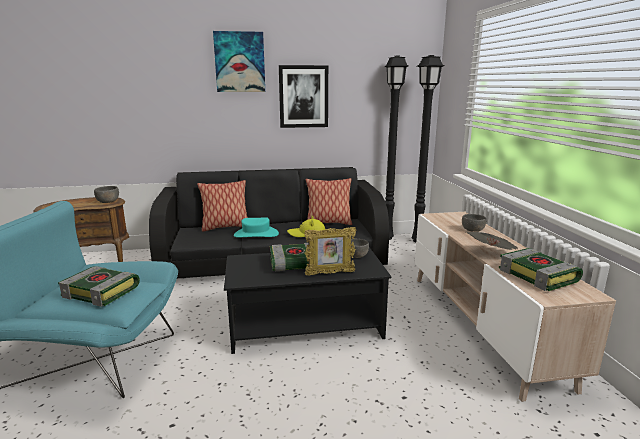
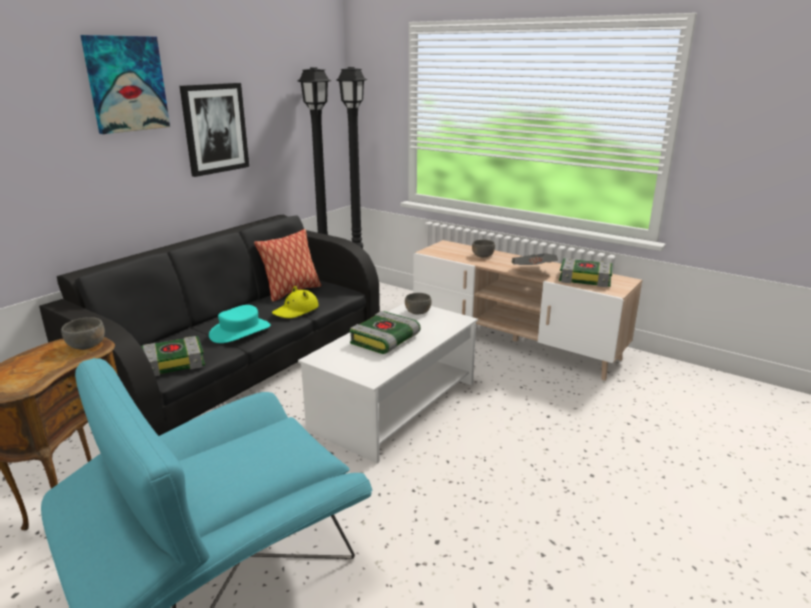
camera: 45 degrees left, 5 degrees up
book [58,266,140,307] -> book moved to [141,336,205,376]
pillow [197,180,248,231] -> none
black coffee table [224,247,391,354] -> white coffee table [298,303,478,464]
picture frame [304,227,356,275] -> none

